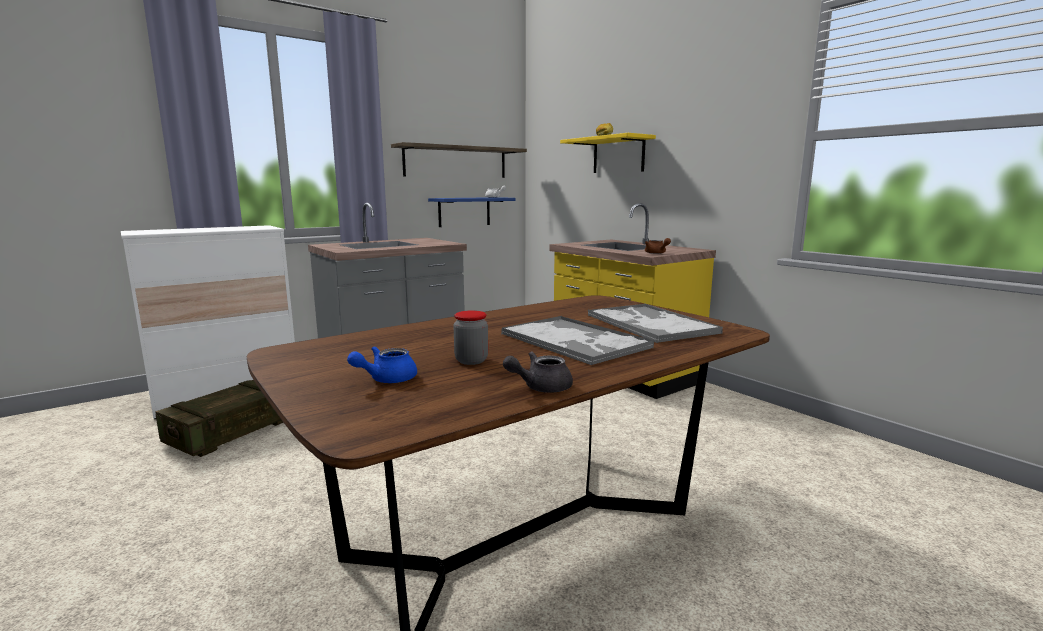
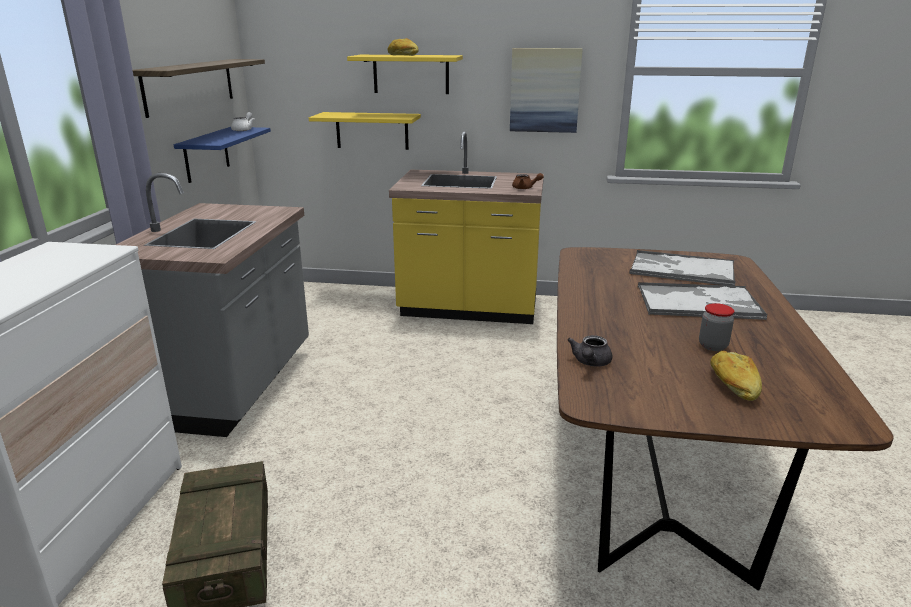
camera: 45 degrees left, 10 degrees up
blue teapot [347,346,417,383] -> bread [710,351,762,401]
grey teapot [503,351,573,393] -> grey teapot moved to [567,335,612,366]
none -> yellow shelf [309,112,421,150]
none -> picture [510,48,583,133]

